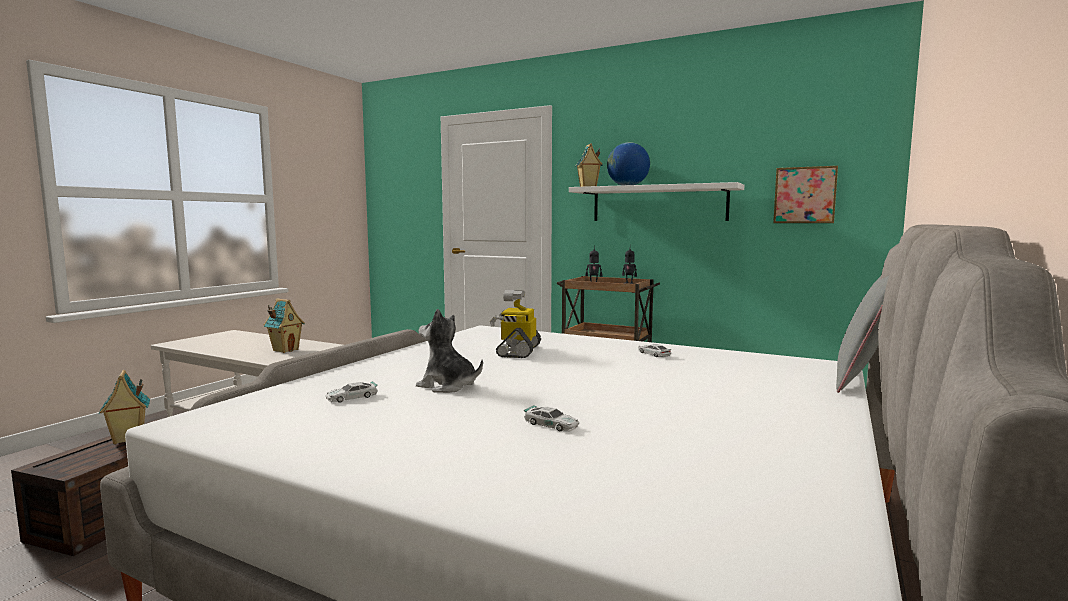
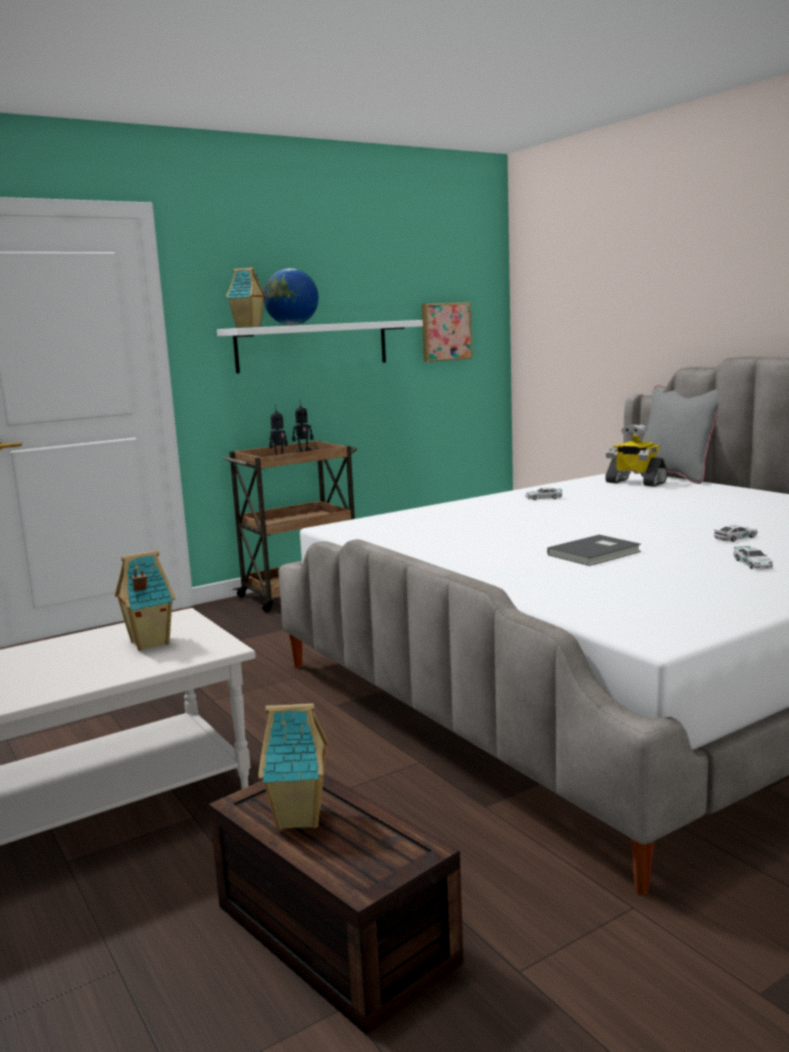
camera: 60 degrees left, 5 degrees up
toy car [326,381,378,402] -> toy car moved to [733,546,773,570]
plush toy [416,309,483,393] -> grey book [547,535,641,566]
toy robot [490,290,541,358] -> toy robot moved to [605,424,667,487]

